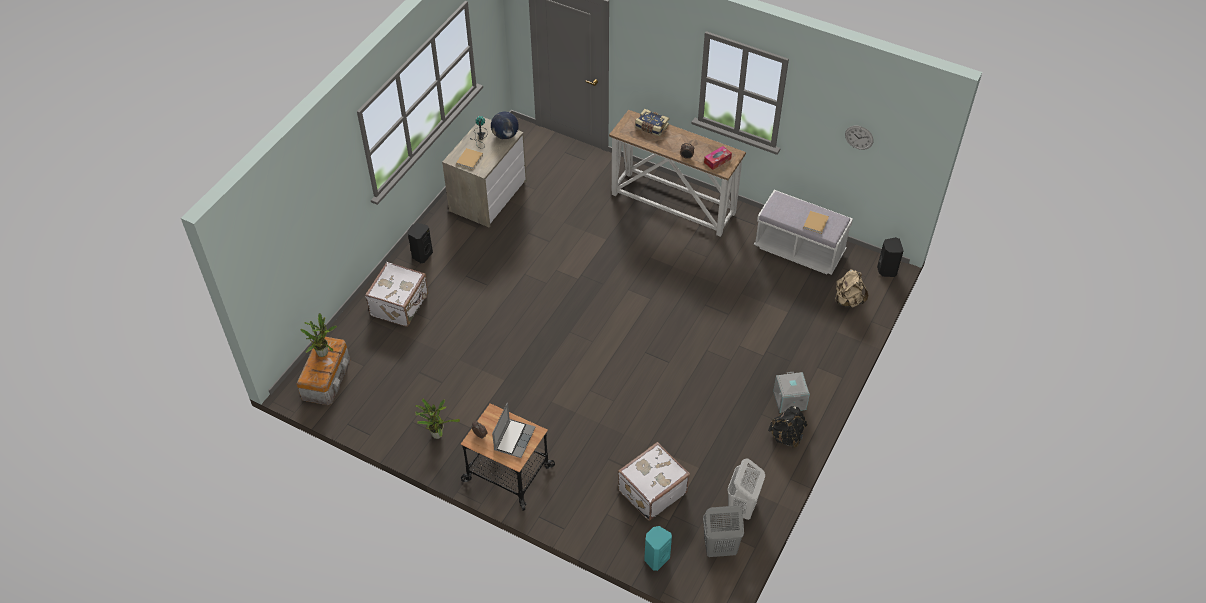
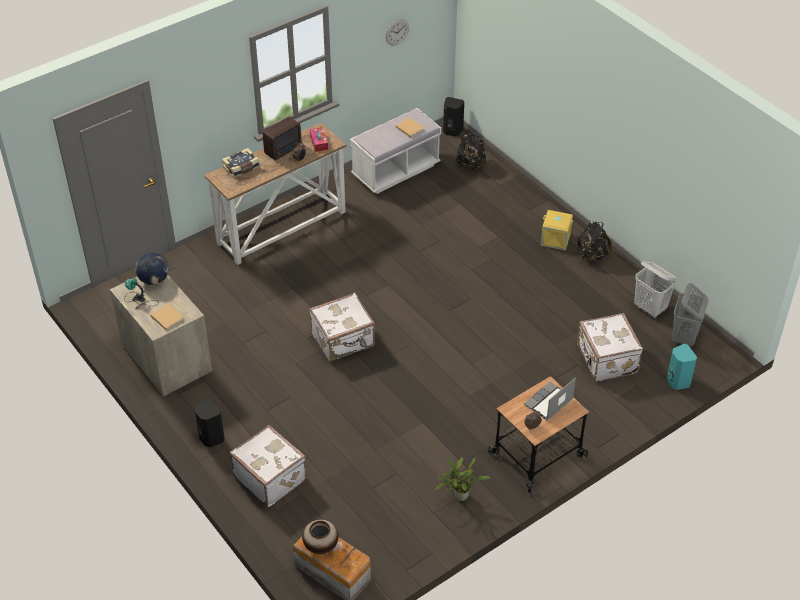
camera: 65 degrees left, 5 degrees down
potted plant [301,313,337,357] -> vase [302,519,339,554]
laptop [492,403,536,458] -> laptop turned 90 degrees counterclockwise [524,377,576,421]
grey storage box [773,372,810,413] -> yellow storage box [540,210,573,250]
beige backpack [835,269,868,308] -> black backpack [455,130,486,171]
none -> radio [263,117,302,160]
none -> white suitcase [309,293,375,362]

